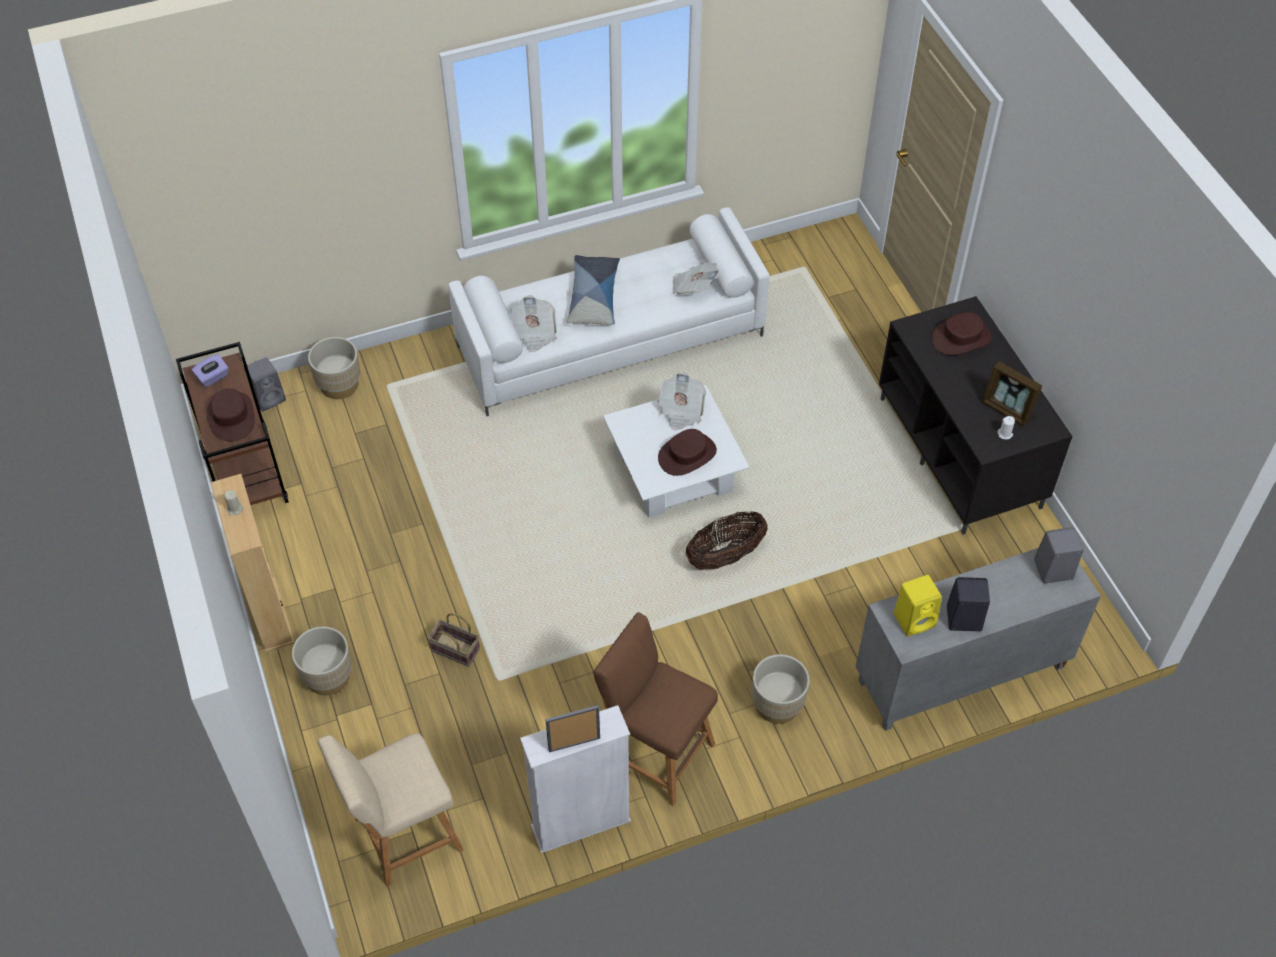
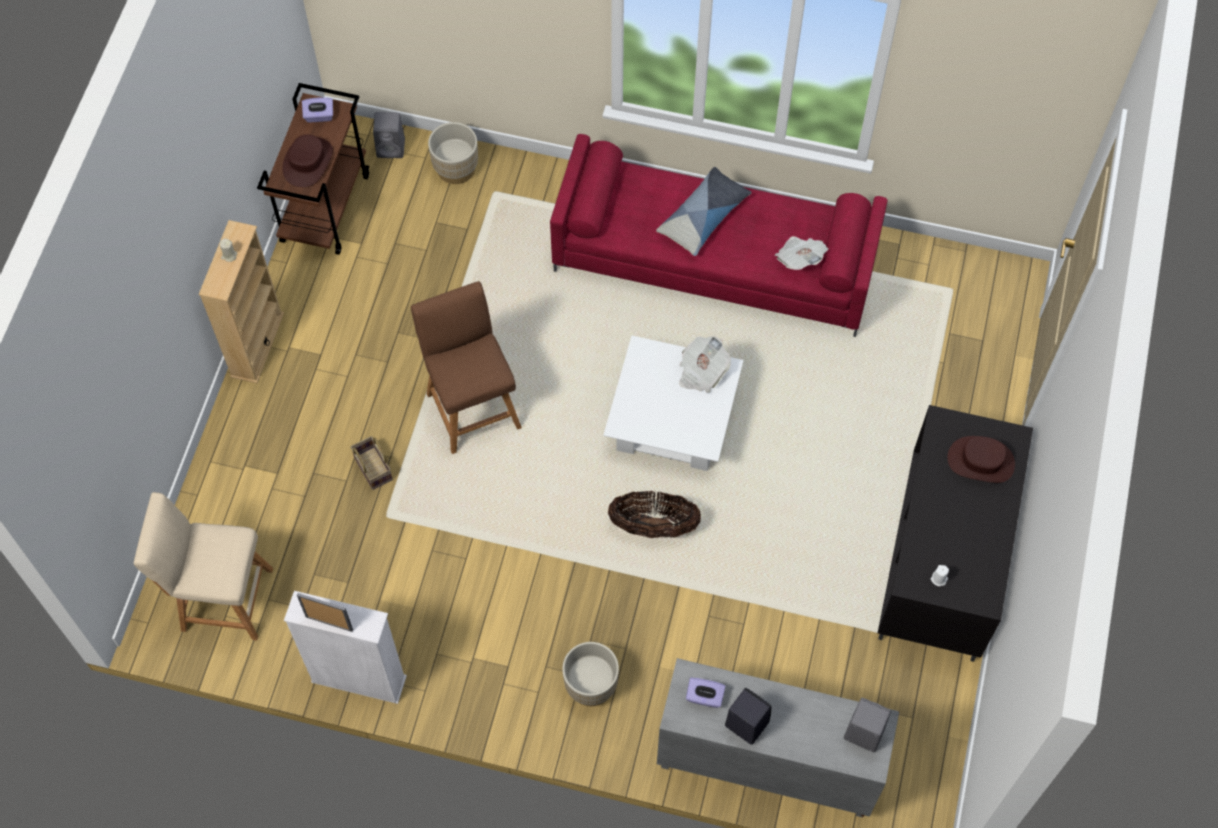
camera: 35 degrees right, 10 degrees up
beige planter [292,627,352,695] -> none
white sofa [448,207,770,416] -> red sofa [550,134,888,337]
newspaper [511,295,557,352] -> none
brown stool [593,612,718,806] -> brown stool moved to [411,281,522,454]
brown hat [658,429,717,476] -> none
yellow speaker [894,575,942,636] -> purple tissue box [686,678,725,708]
picture frame [982,361,1042,426] -> none

